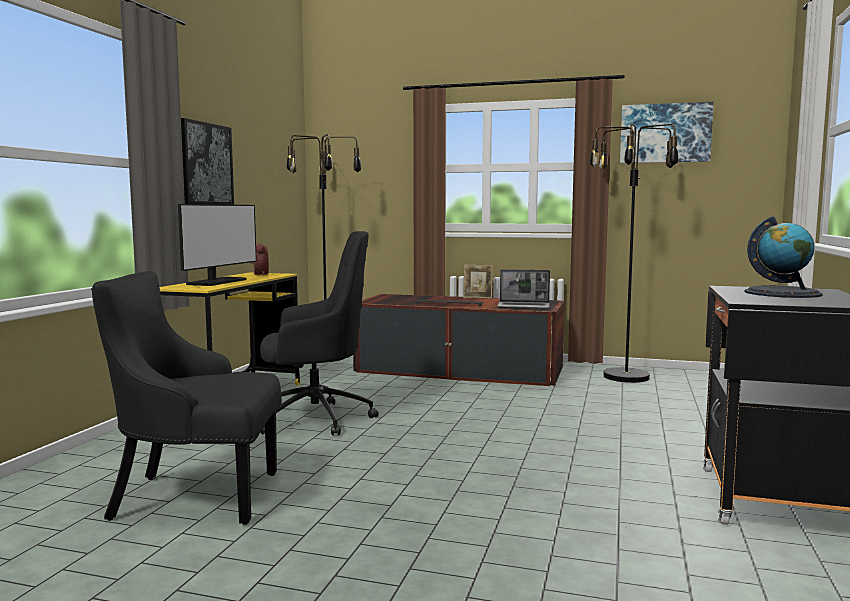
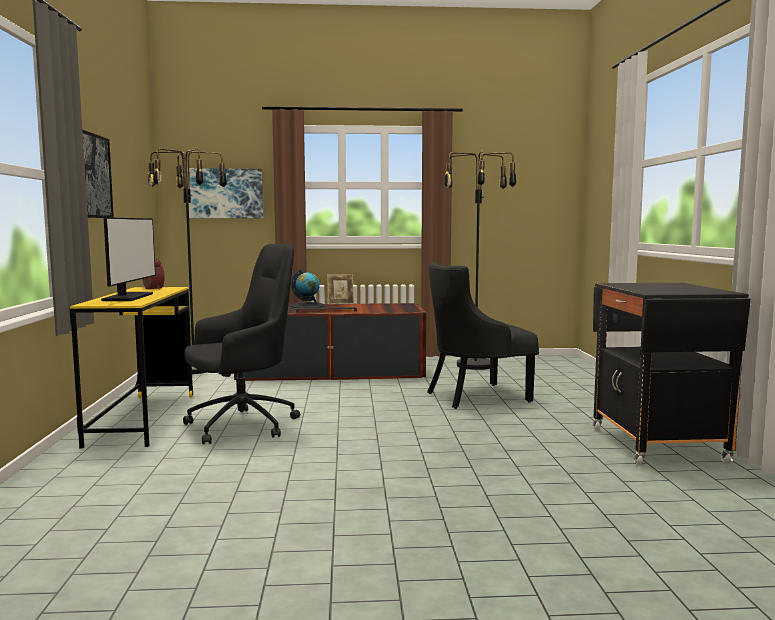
camera: 20 degrees left, 0 degrees up
black chair [91,271,282,525] -> black chair moved to [427,262,539,409]
laptop [497,269,550,309] -> none
picture [620,102,714,163] -> picture moved to [187,168,263,218]
globe [744,216,823,298] -> globe moved to [291,269,324,308]

